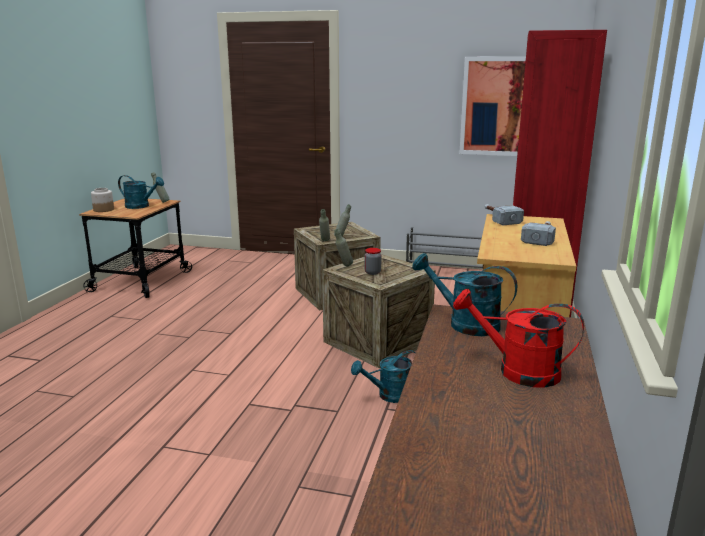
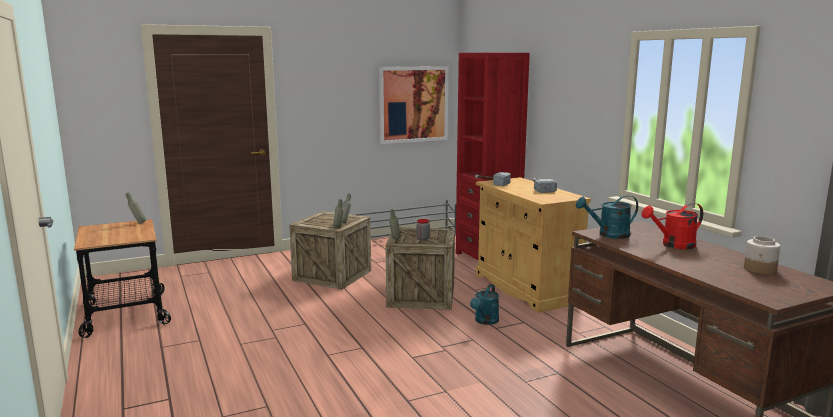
camera: 40 degrees left, 5 degrees down
jar [91,188,114,212] -> jar moved to [744,236,781,274]
turquoise watering can [118,175,164,209] -> none

